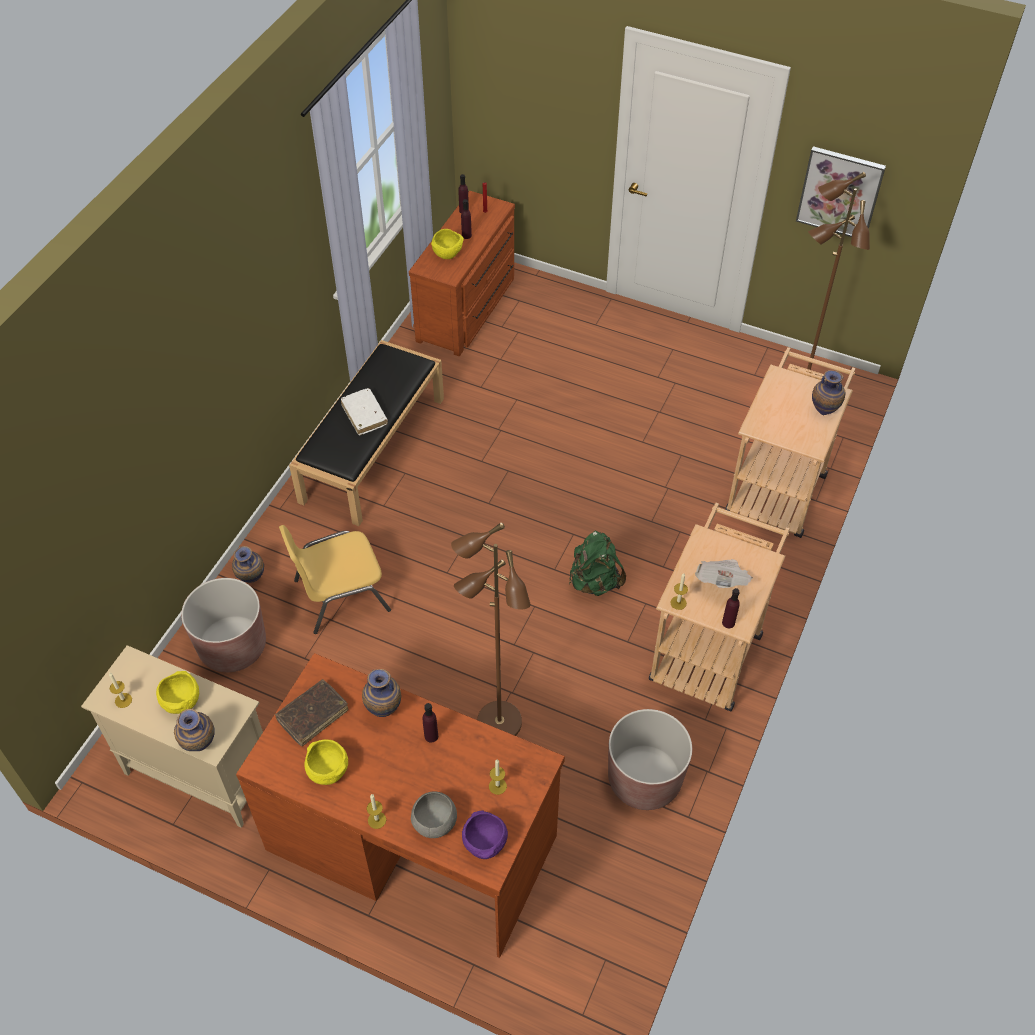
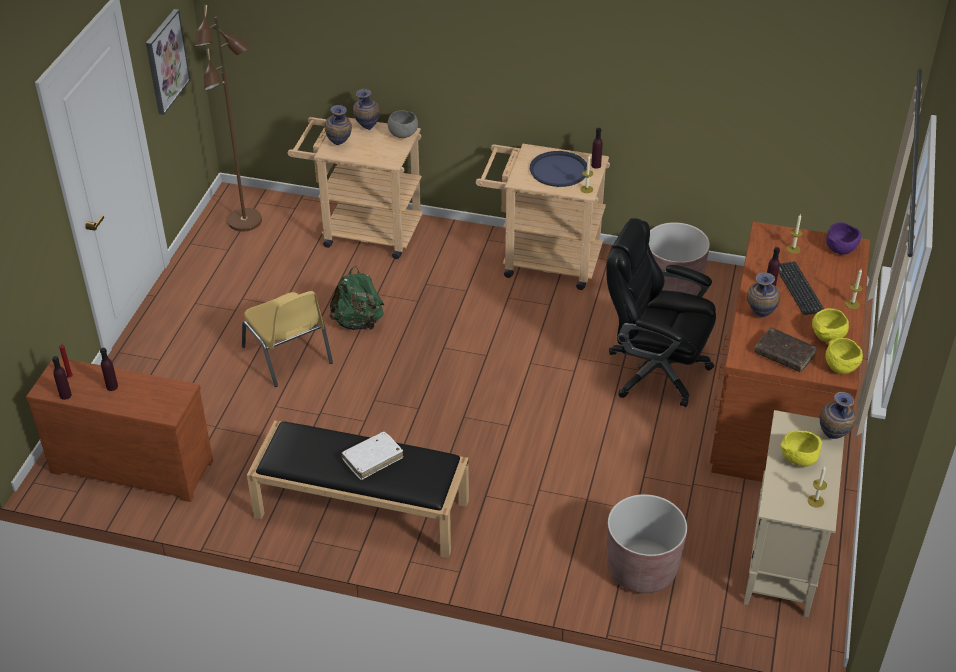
camera: 100 degrees left, 10 degrees down
vase [232,546,264,583] -> vase moved to [325,105,352,145]
yellow chair [279,525,391,634] -> yellow chair moved to [242,291,333,387]
grey bowl [411,791,457,838] -> grey bowl moved to [388,110,418,138]
yellow bowl [431,229,464,259] -> yellow bowl moved to [825,338,863,374]
brown floor lamp [451,522,531,736] -> black office chair [606,218,716,407]
green backpack [569,531,626,596] -> green backpack moved to [330,266,384,331]
newspaper [695,559,753,588] -> blue tray [530,151,587,187]
none -> keyboard [779,261,824,315]

